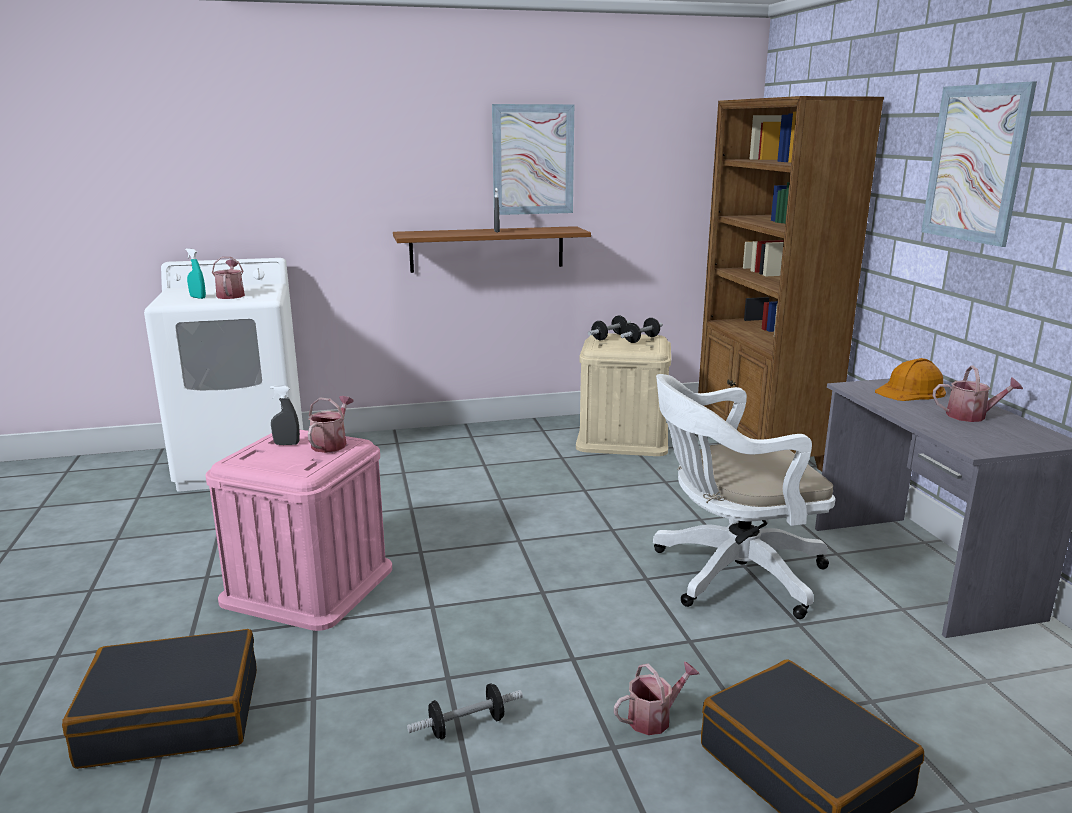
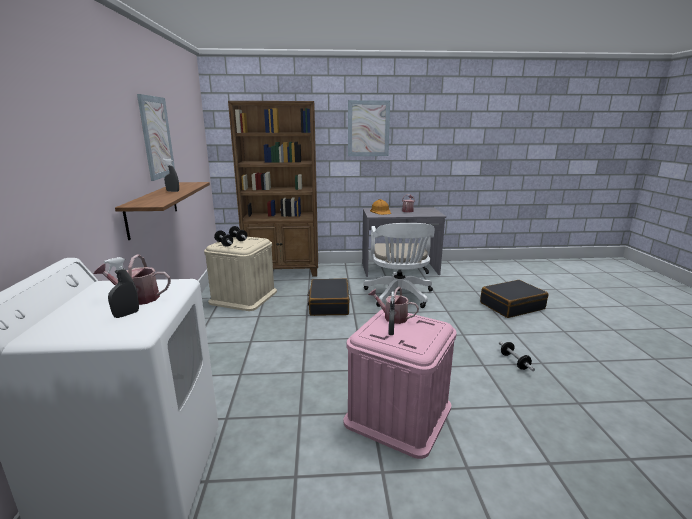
camera: 80 degrees left, 0 degrees up
black suitcase [62,629,257,769] -> black suitcase moved to [307,279,350,316]
turquoise spray bottle [185,248,206,299] -> grey spray bottle [104,257,139,318]
watering can [614,662,700,735] -> none

